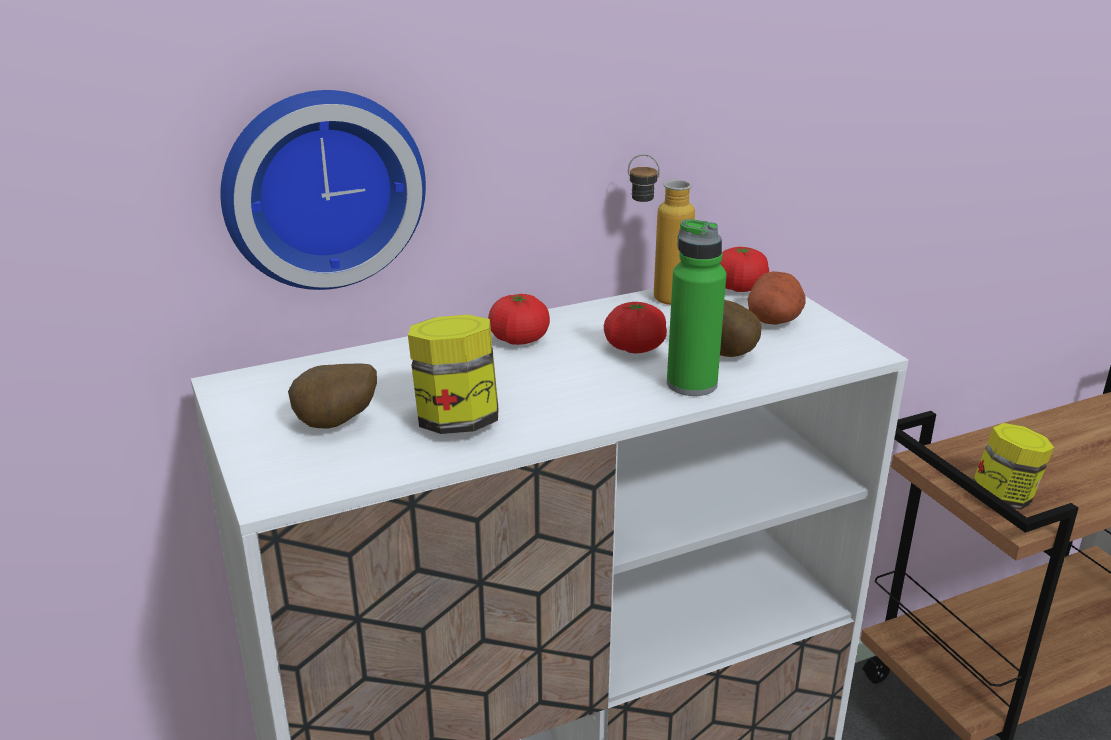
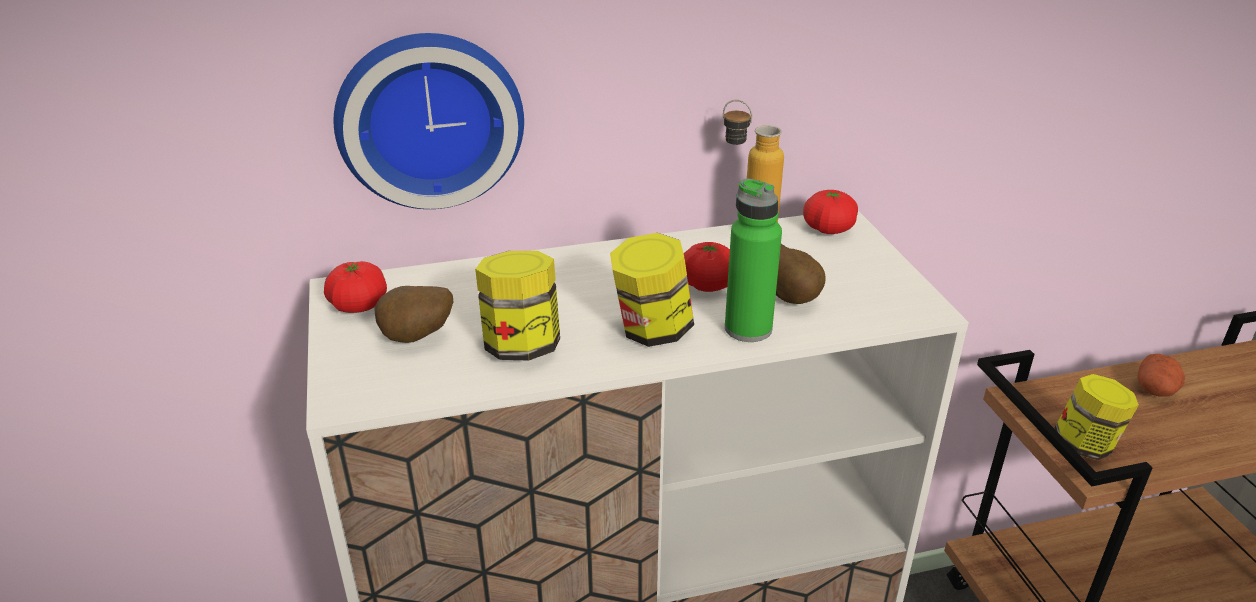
camera: 10 degrees right, 5 degrees up
tomato [488,294,550,345] -> tomato moved to [324,261,387,313]
potato [748,271,806,325] -> potato moved to [1137,354,1185,397]
none -> jar [610,233,694,347]

